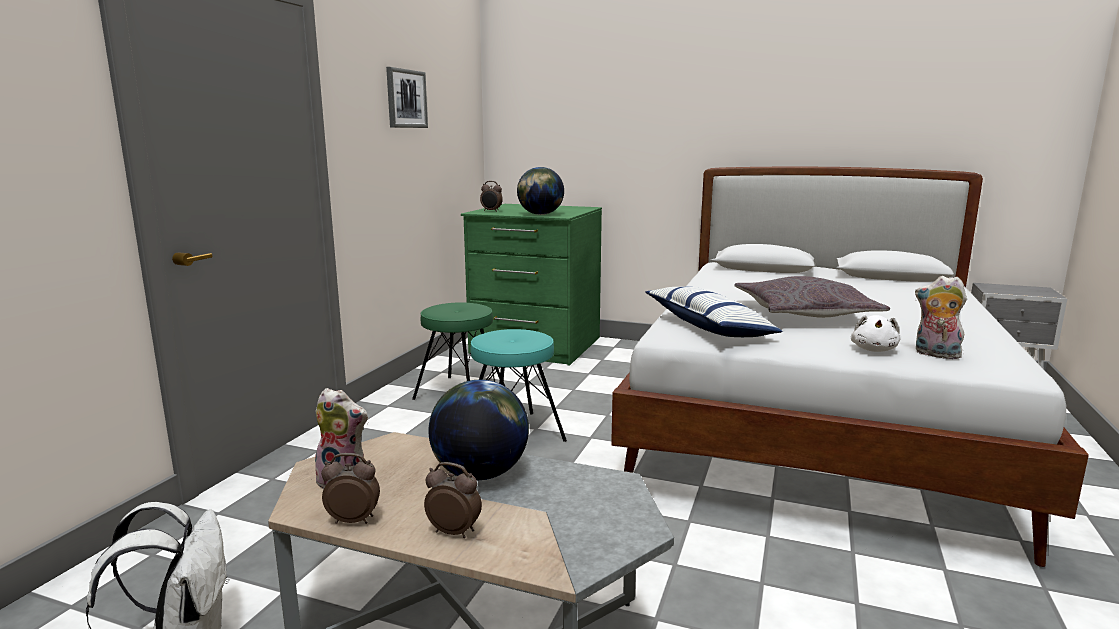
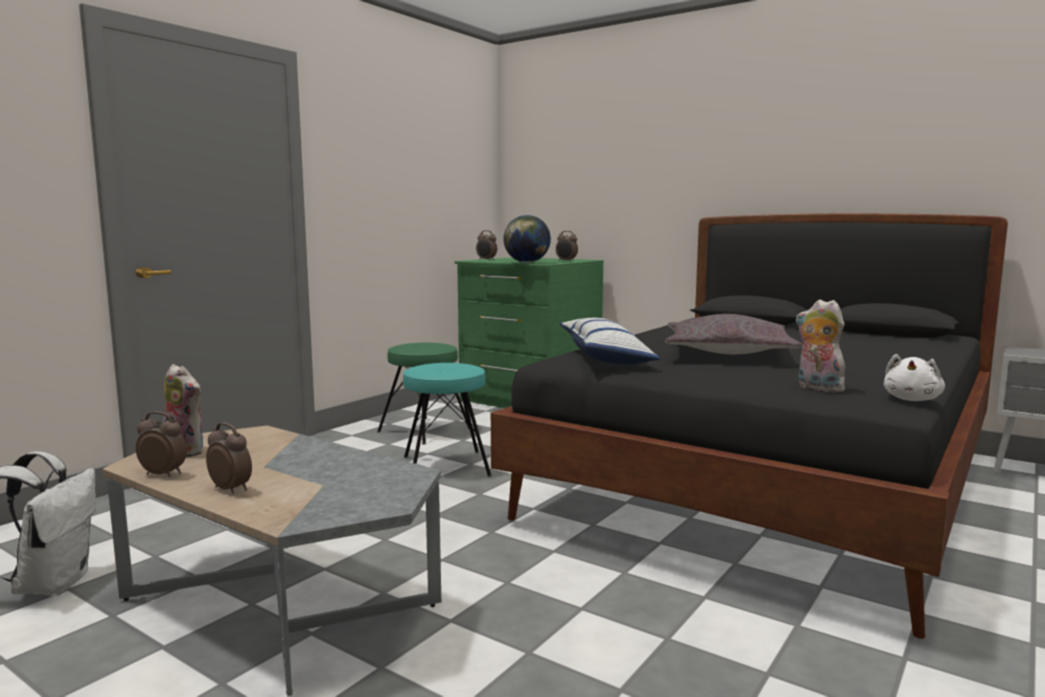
camera: 15 degrees right, 5 degrees down
picture [386,67,428,128] -> none
globe [428,380,529,480] -> none
white bed [611,167,1089,567] -> black bed [491,213,1008,639]
white plush toy [851,314,900,352] -> white plush toy moved to [884,354,945,401]
none -> alarm clock [556,231,578,261]

